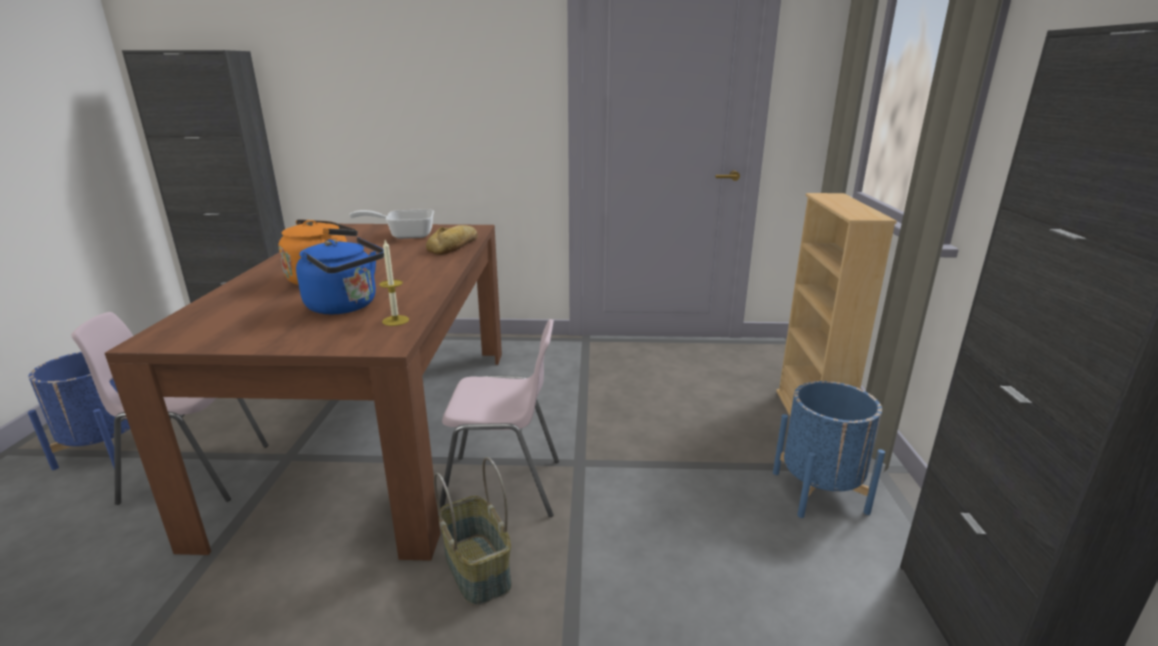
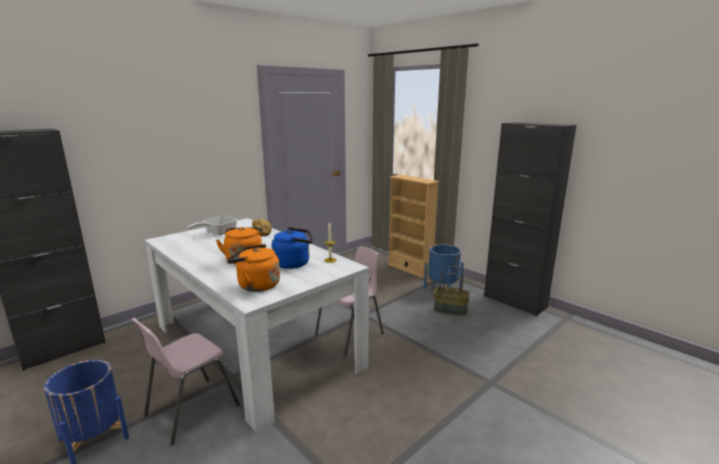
camera: 45 degrees left, 5 degrees down
brown dining table [105,224,502,561] -> white dining table [145,218,369,433]
basket [434,457,512,606] -> basket moved to [434,266,470,316]
none -> orange kettle [227,244,280,292]

